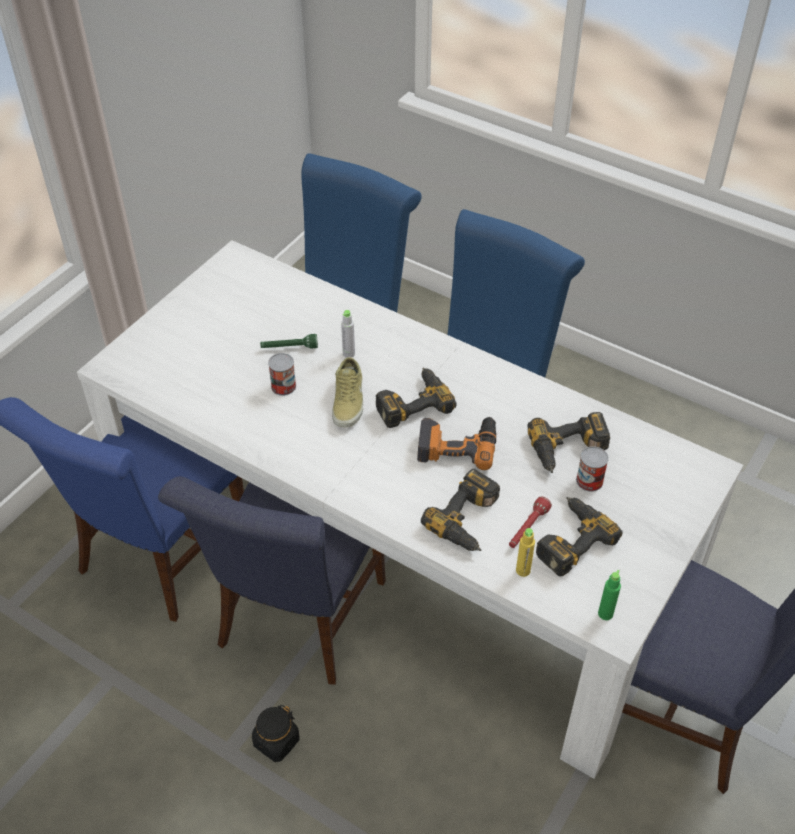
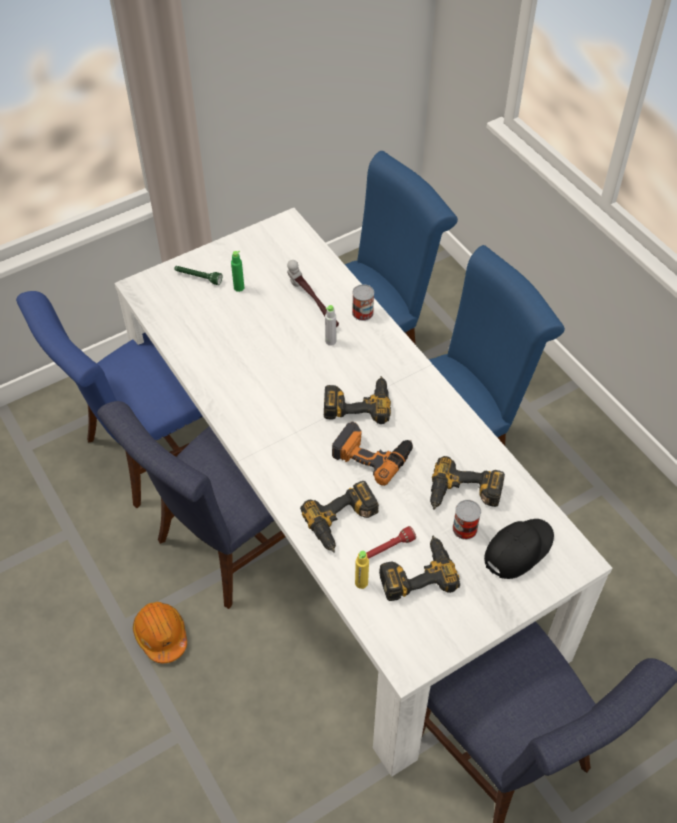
camera: 25 degrees right, 5 degrees up
black jar [252,705,300,762] -> orange hard hat [133,602,187,663]
green flashlight [260,334,318,348] -> green flashlight moved to [174,266,222,285]
can [268,353,296,396] -> can moved to [352,284,374,321]
beige shoe [332,357,363,427] -> none
green bottle [598,570,621,620] -> green bottle moved to [231,251,244,292]
none -> hammer [287,260,339,327]
none -> black cap [484,519,554,579]

